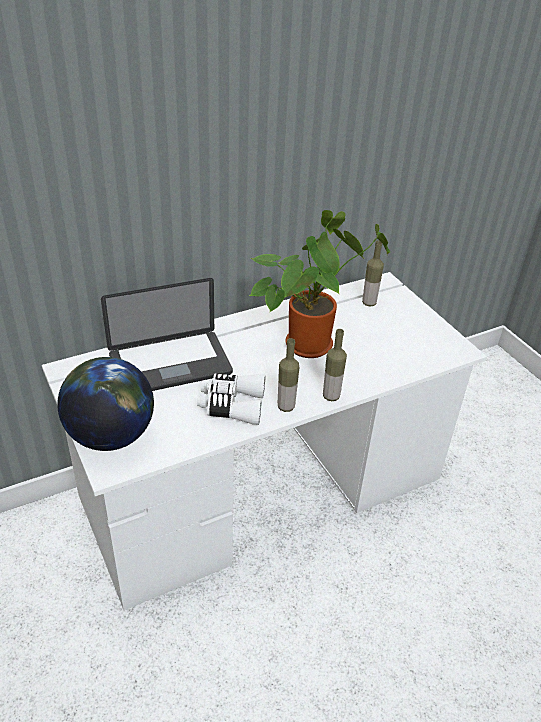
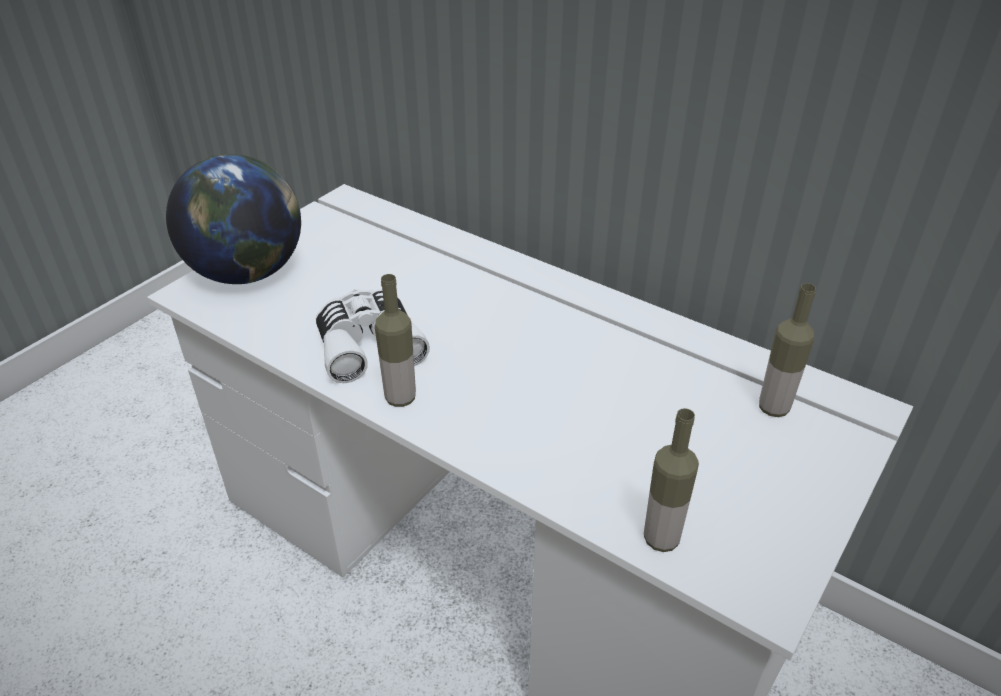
camera: 65 degrees right, 0 degrees up
laptop [101,278,233,391] -> none
potted plant [249,210,390,358] -> none
bottle [323,329,347,401] -> bottle moved to [644,408,699,552]

